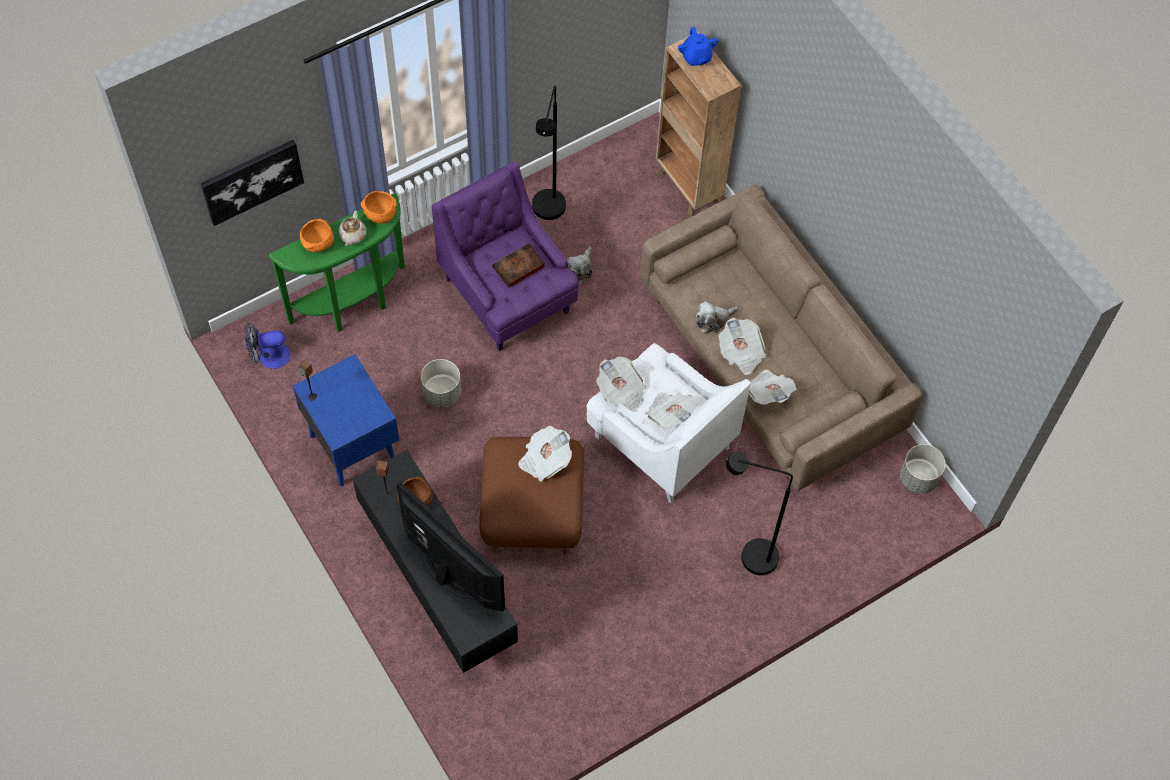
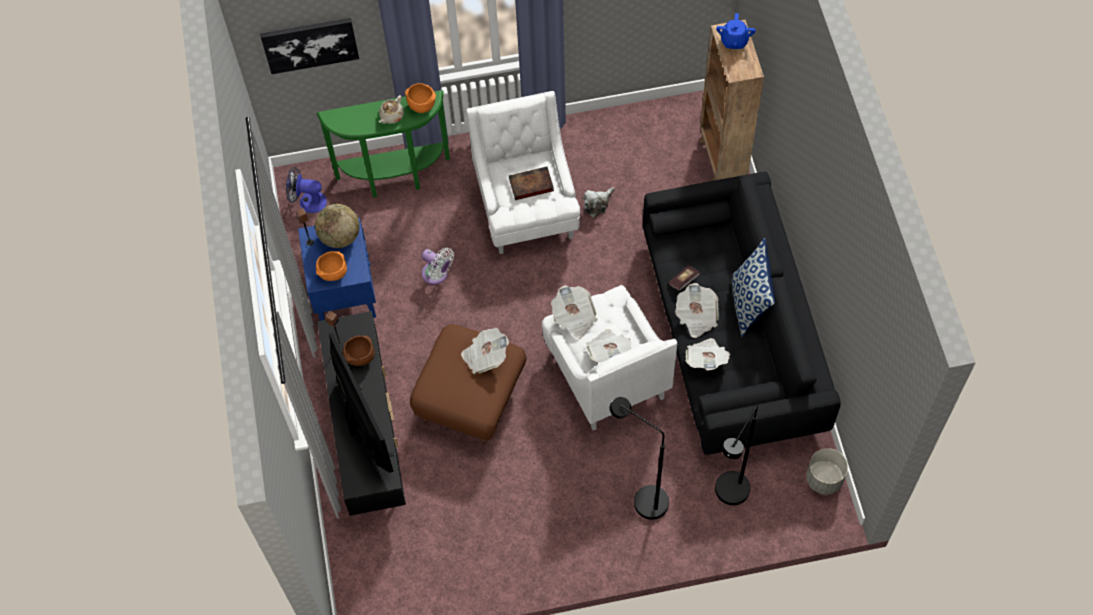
camera: 25 degrees right, 0 degrees up
orange bowl [300,218,334,253] -> orange bowl moved to [316,251,347,281]
grey planter [421,359,461,408] -> white fan [421,248,454,285]
purple armchair [432,161,579,351] -> white armchair [467,91,580,254]
black floor lamp [532,86,566,220] -> black floor lamp moved to [715,406,758,505]
beige sofa [640,184,923,491] -> black sofa [643,171,841,455]
plush toy [696,301,738,334] -> book [669,265,700,291]
none -> globe [315,204,360,248]
none -> pillow [732,238,775,337]

